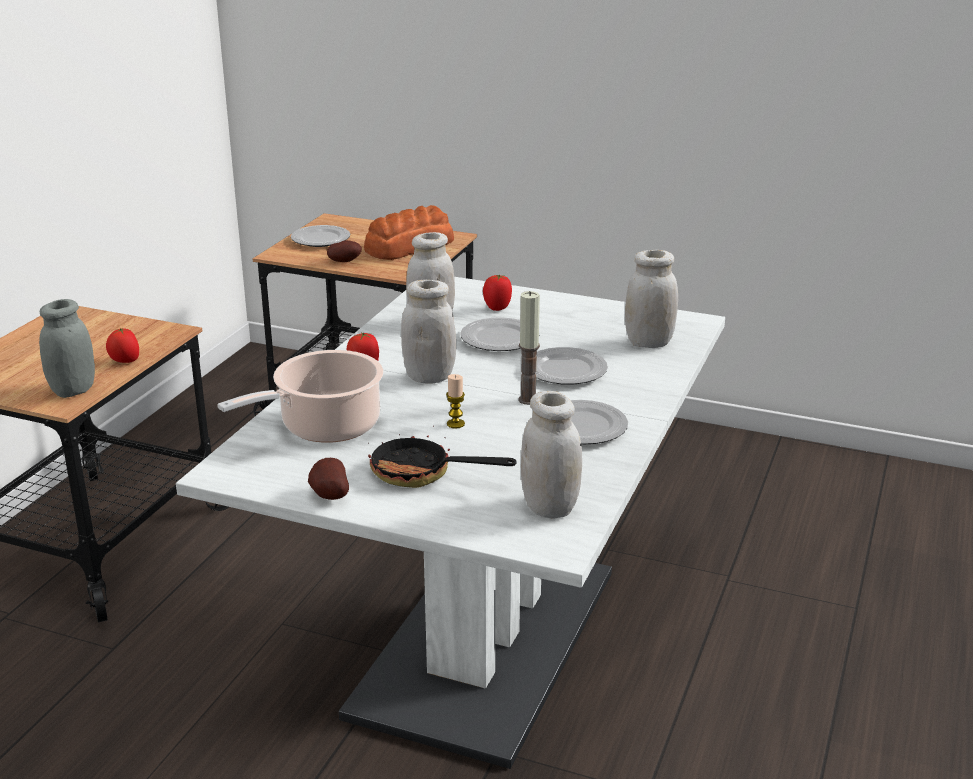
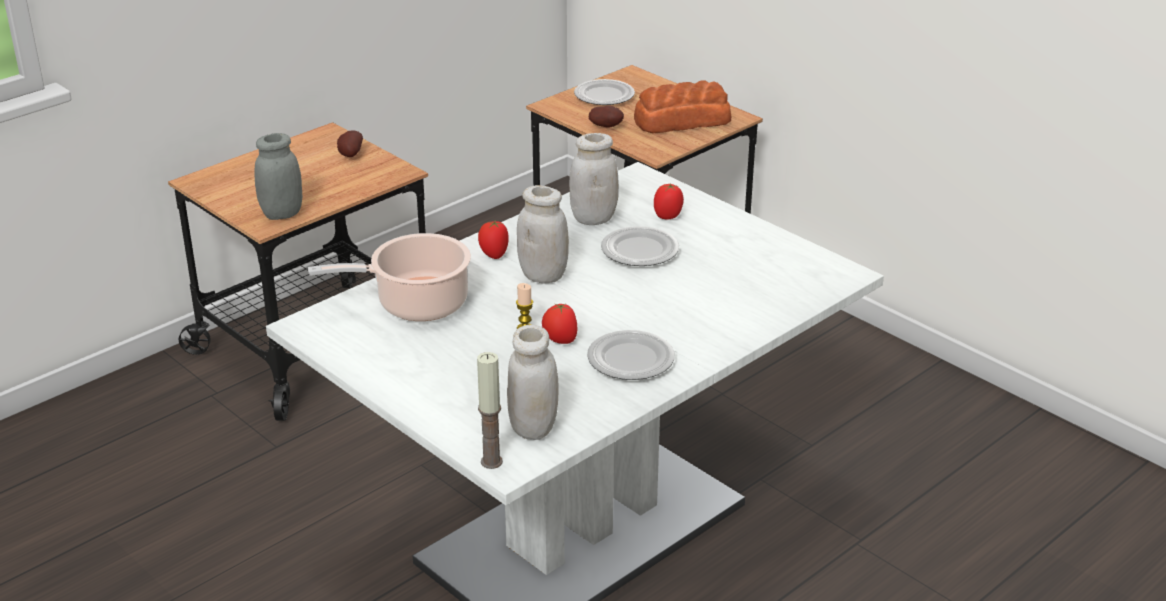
camera: 25 degrees right, 5 degrees up
tomato [106,328,139,363] -> tomato moved to [542,303,577,344]
potato [308,458,349,500] -> potato moved to [337,130,363,157]
frying pan [368,426,517,488] -> none
candle [518,291,540,405] -> candle moved to [477,352,503,469]
plate [535,347,608,384] -> none
white jar [625,250,678,348] -> none

